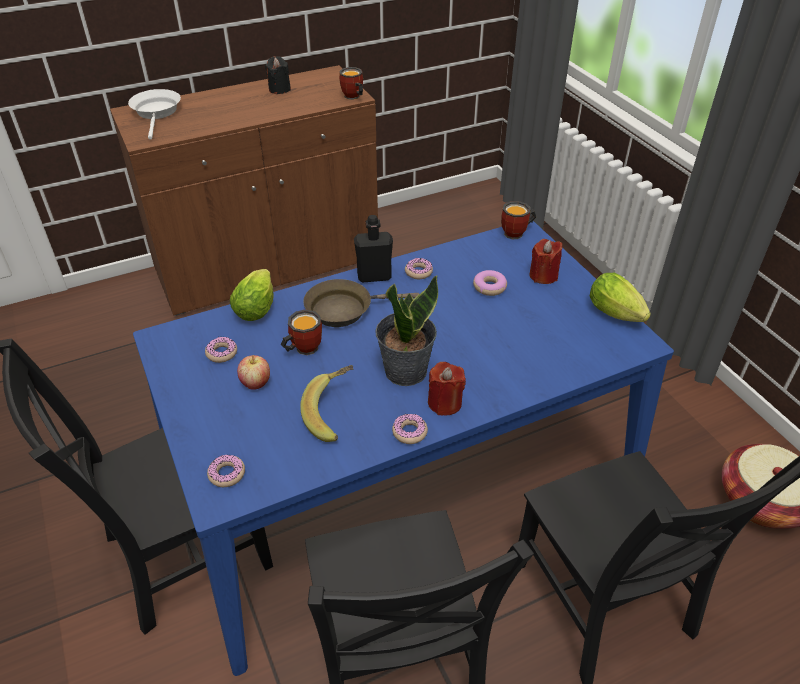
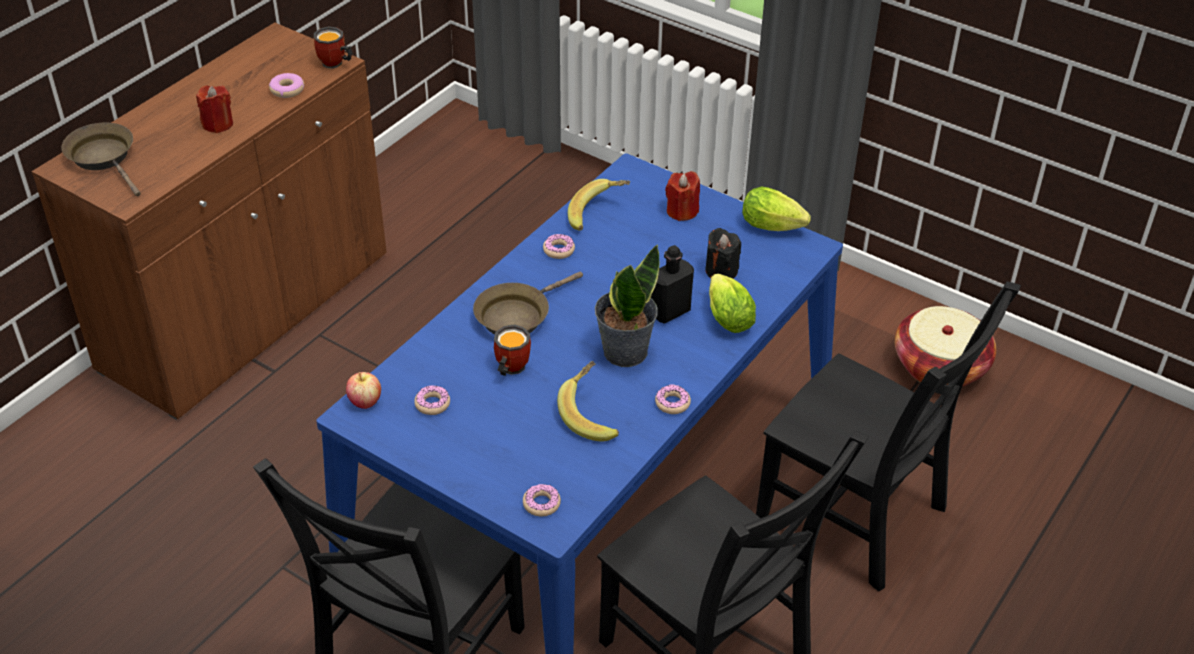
camera: 30 degrees left, 0 degrees up
white frying pan [128,89,181,140] -> brown frying pan [61,122,141,196]
lettuce [230,269,274,321] -> lettuce moved to [709,274,756,333]
apple [237,355,270,390] -> apple moved to [346,372,381,409]
black candle [265,56,291,94] -> black candle moved to [705,228,741,279]
black bottle [354,215,393,283] -> black bottle moved to [651,245,694,324]
red candle [428,362,466,415] -> red candle moved to [196,85,233,133]
donut [473,270,507,296] -> donut moved to [269,73,304,98]
mug [501,201,536,239] -> none
none -> banana [568,179,630,231]

